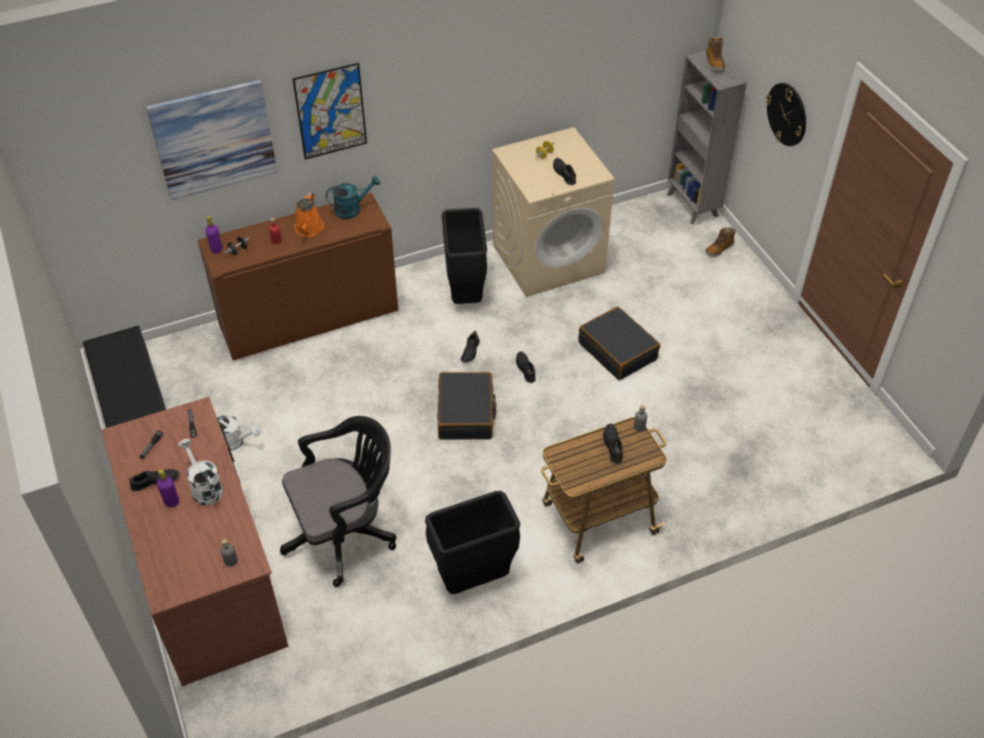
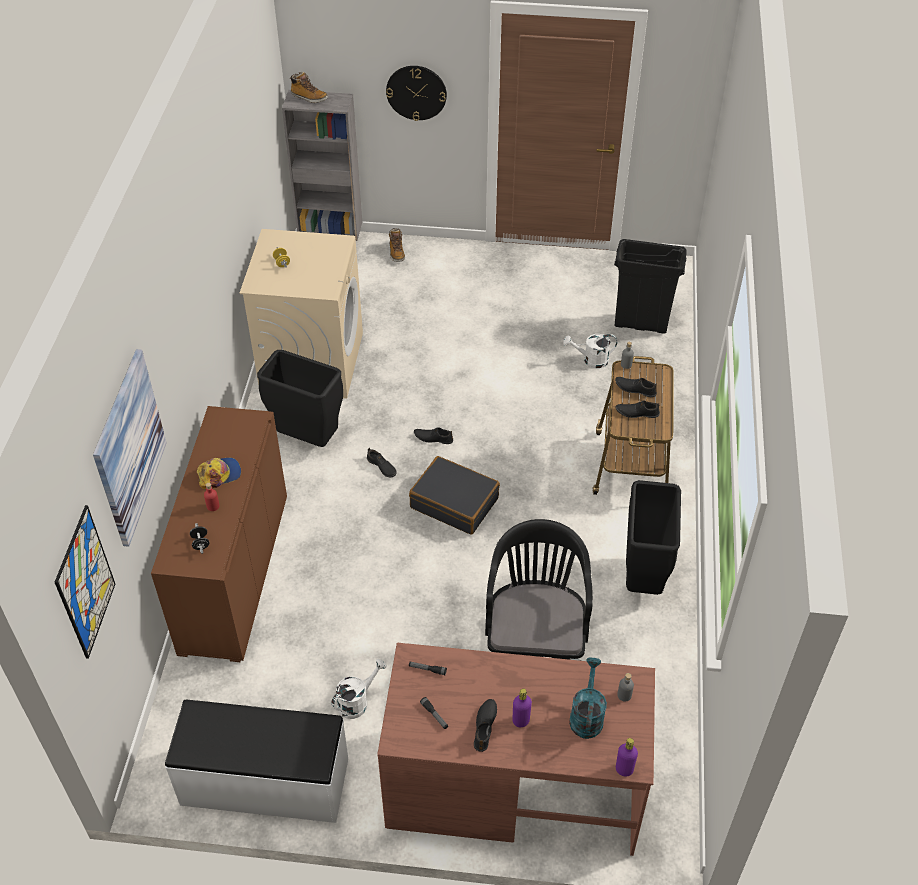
camera: 60 degrees left, 0 degrees up
white watering can [178,439,223,505] -> white watering can moved to [563,334,617,368]
purple bottle [206,216,222,254] -> purple bottle moved to [616,738,638,776]
picture [292,63,367,160] -> picture moved to [54,505,115,659]
orange watering can [293,192,324,237] -> cap [197,458,241,489]
turquoise watering can [326,176,380,219] -> turquoise watering can moved to [569,658,607,739]
black shoe [553,158,576,185] -> black shoe moved to [615,400,660,418]
black suitcase [578,306,660,380] -> none
none -> black trash can [614,239,687,334]

